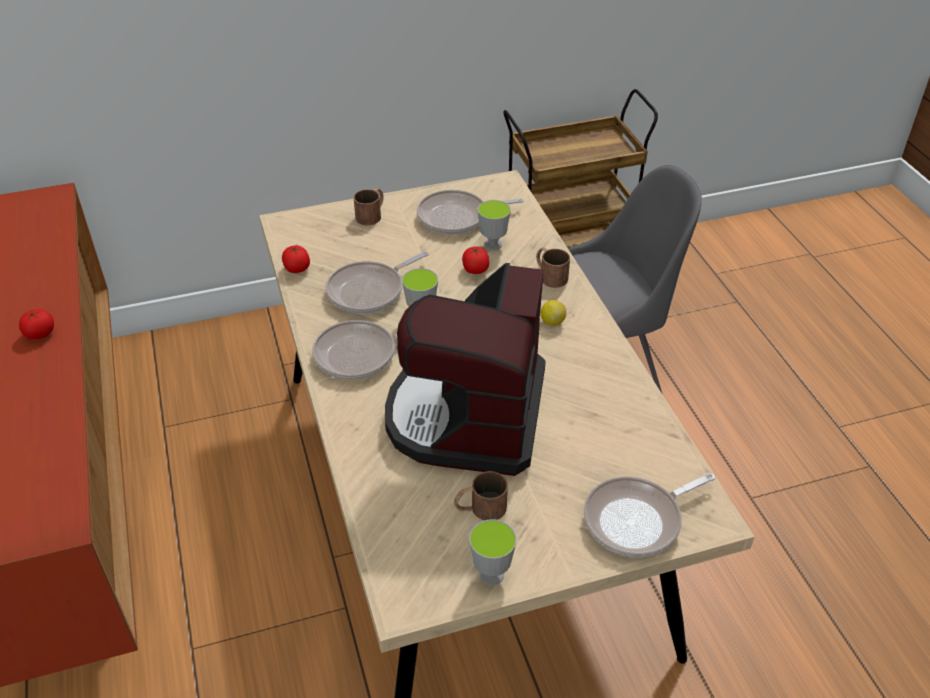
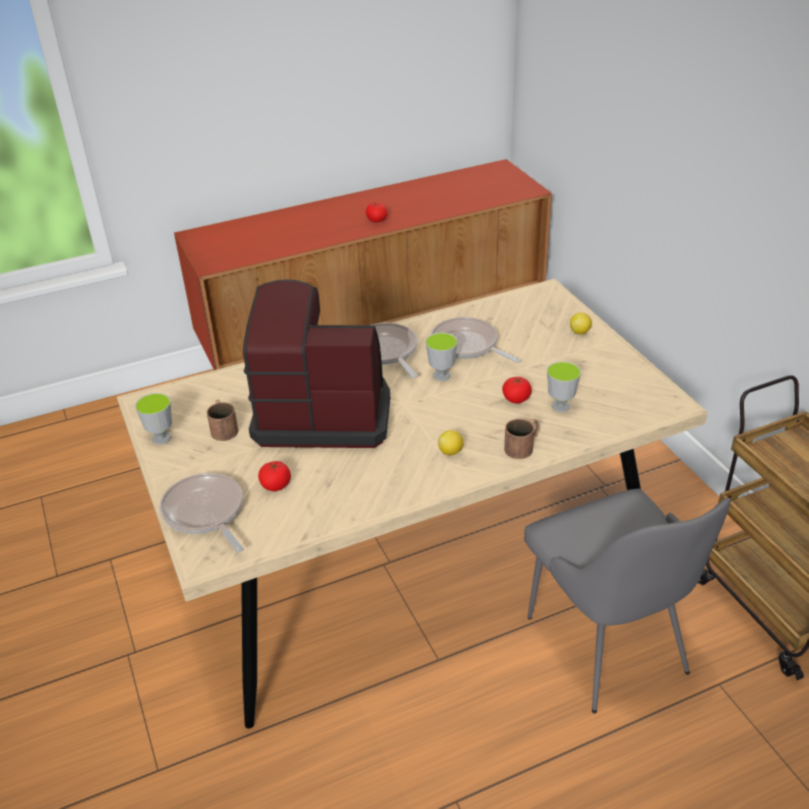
camera: 85 degrees right, 5 degrees down
tomato [282,245,310,273] -> tomato moved to [258,461,291,491]
brown mug [354,188,384,225] -> lemon [570,313,592,334]
frying pan [417,190,523,234] -> none

